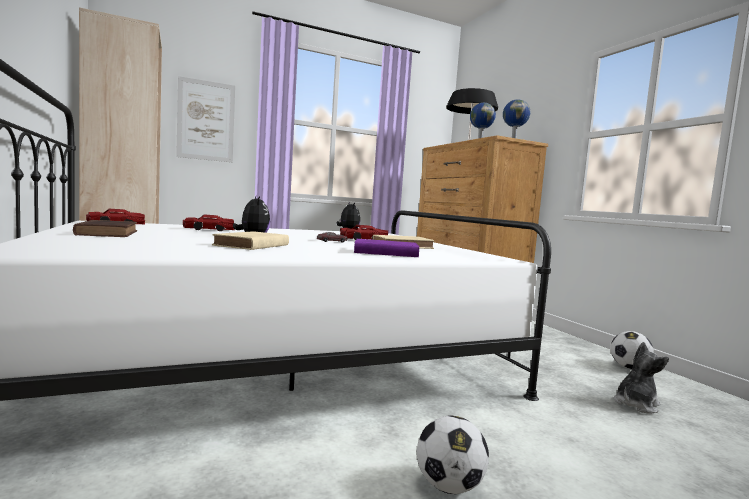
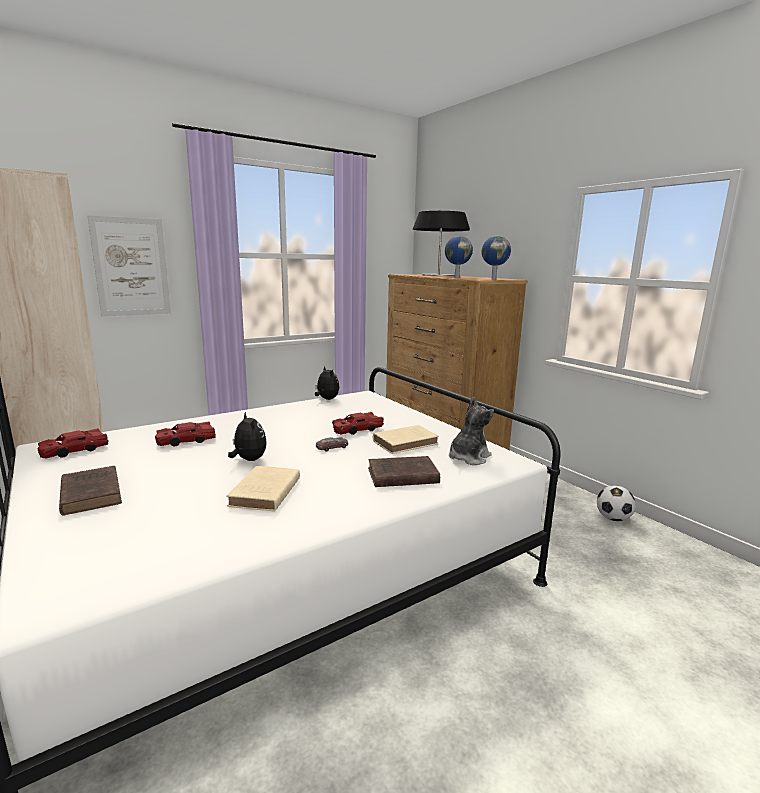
camera: 10 degrees left, 10 degrees up
purple book [354,239,419,257] -> brown book [368,456,440,487]
football [417,415,489,494] -> none
plush toy [614,342,669,414] -> plush toy moved to [449,397,494,465]

